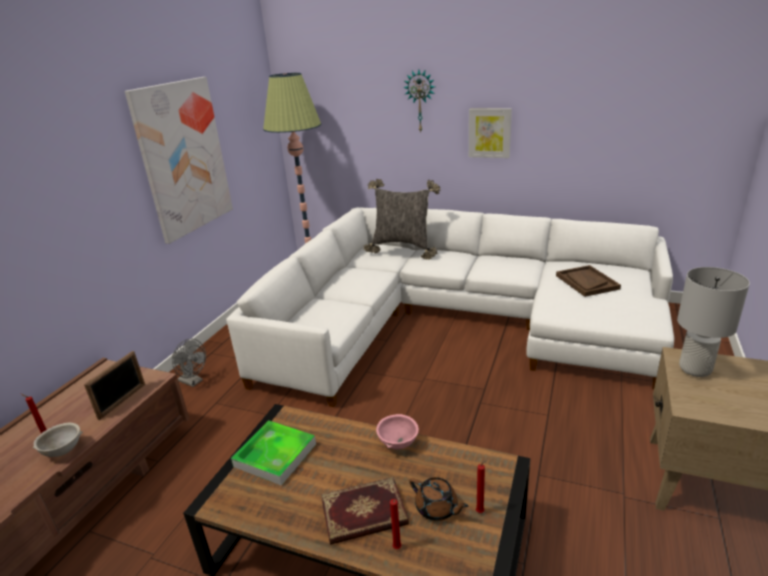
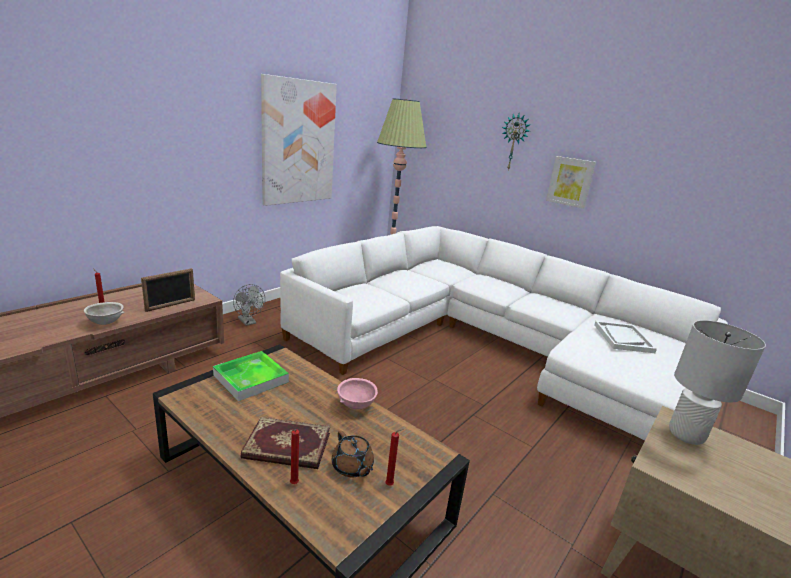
camera: 15 degrees right, 5 degrees down
pillow [363,179,440,260] -> none
brown tray [556,265,621,297] -> white tray [594,321,657,353]

